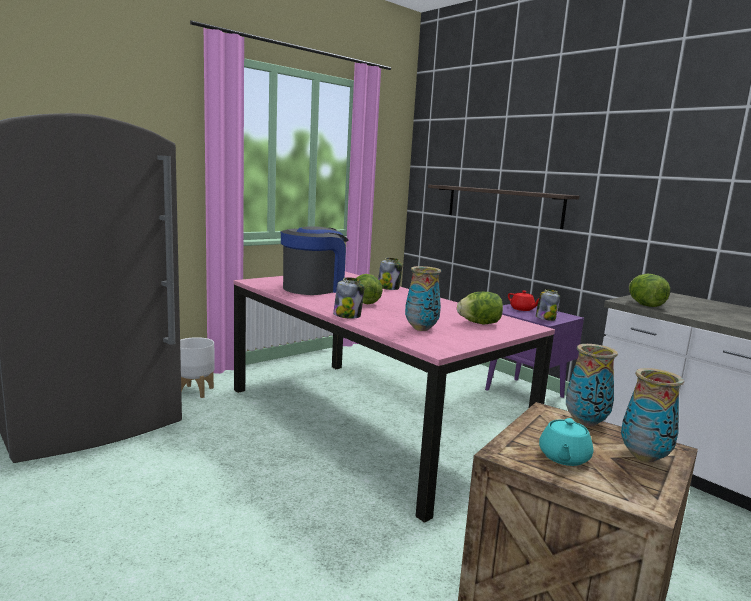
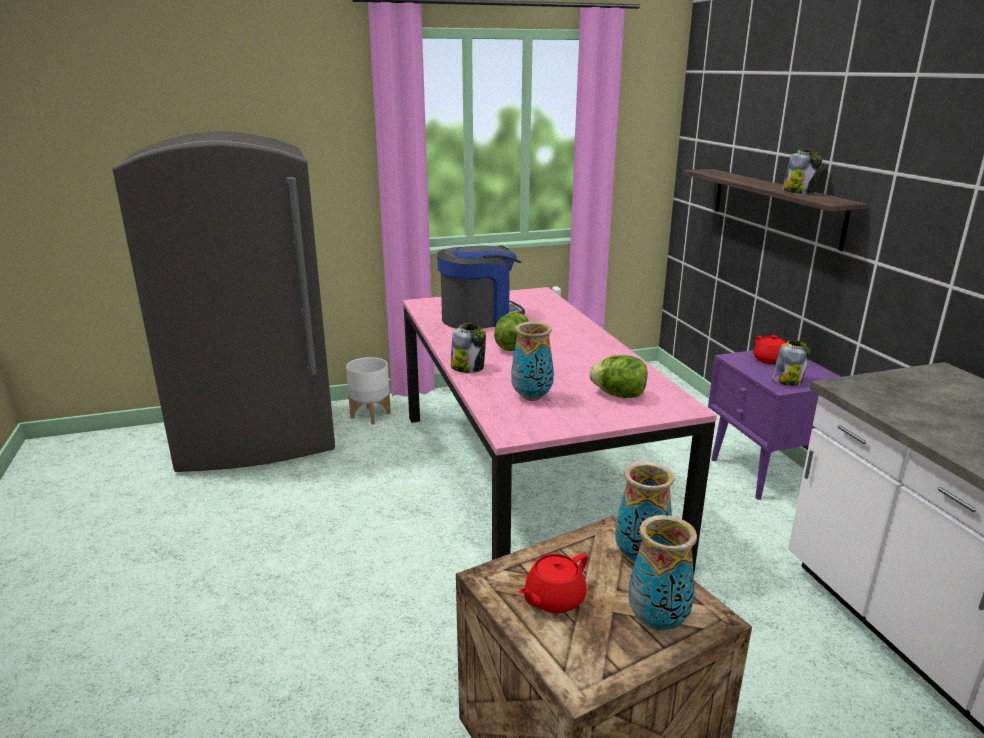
camera: 25 degrees right, 10 degrees up
jar [378,258,403,290] -> jar moved to [782,150,822,194]
turquoise teapot [539,418,593,466] -> red teapot [519,553,588,613]
lettuce [629,274,670,307] -> none

